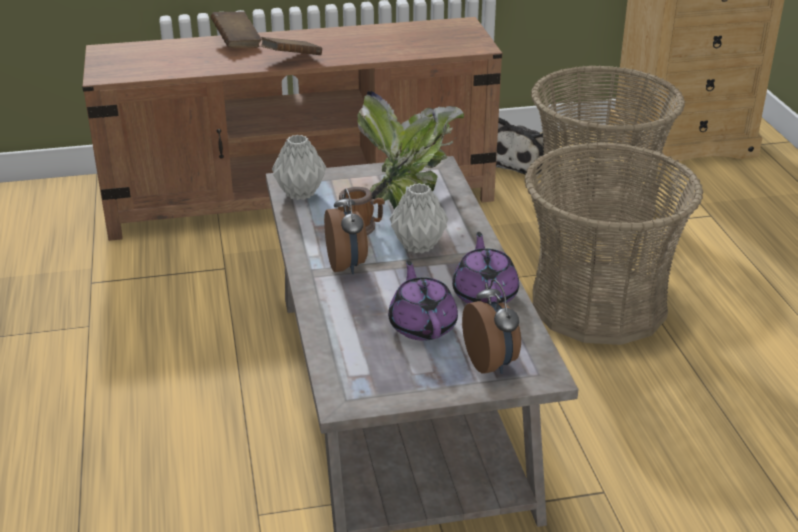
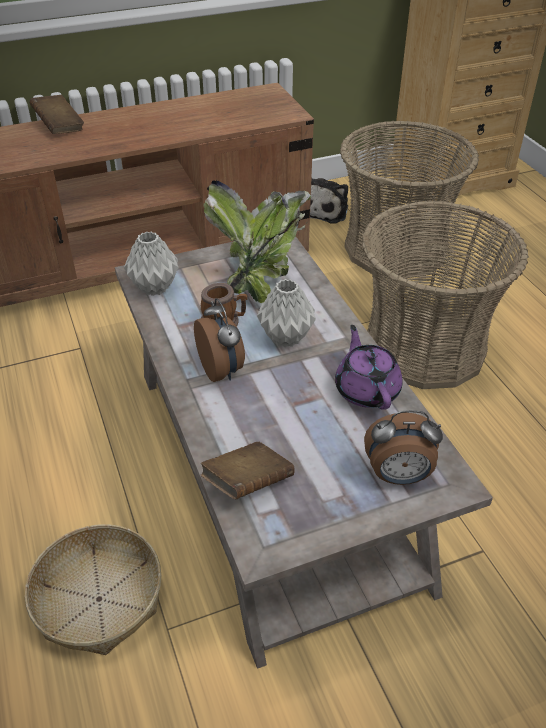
camera: 10 degrees left, 10 degrees up
brown book [261,37,322,55] -> brown book moved to [201,442,295,500]
purple teapot [388,260,458,341] -> none
alarm clock [462,279,521,374] -> alarm clock turned 120 degrees clockwise [364,410,443,485]
none -> basket [25,524,161,655]

